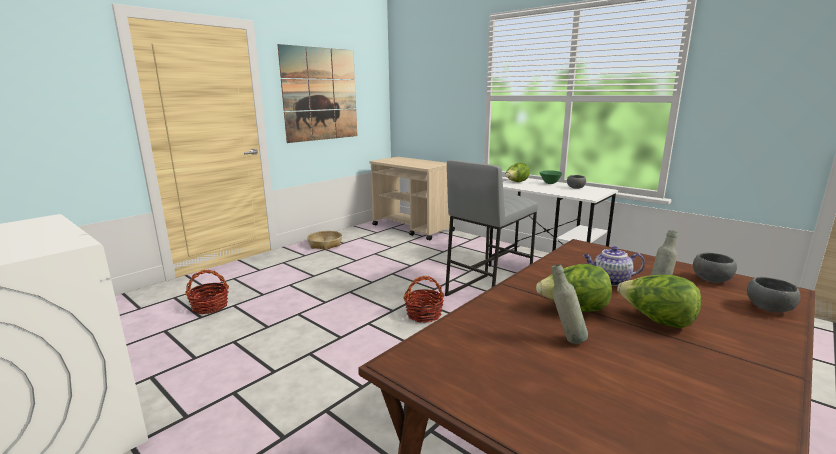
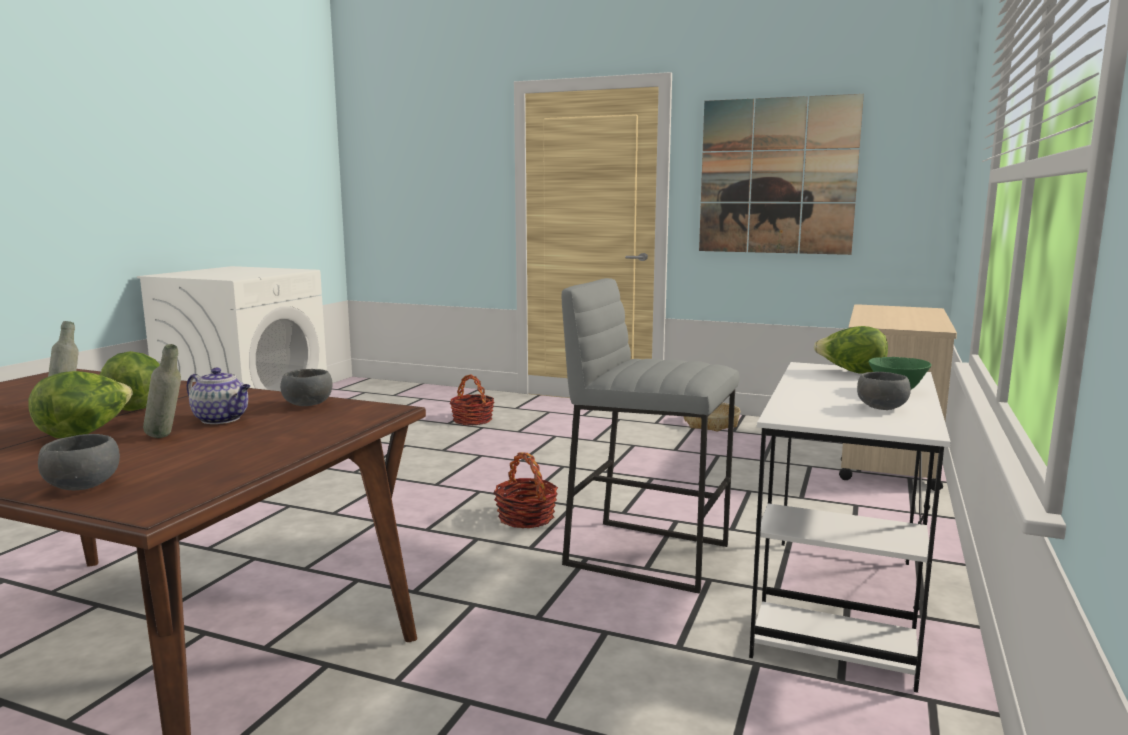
camera: 70 degrees right, 5 degrees down
teapot [583,246,645,286] -> teapot turned 135 degrees clockwise [187,367,250,424]
grey bowl [693,253,737,283] -> grey bowl moved to [280,369,333,406]

